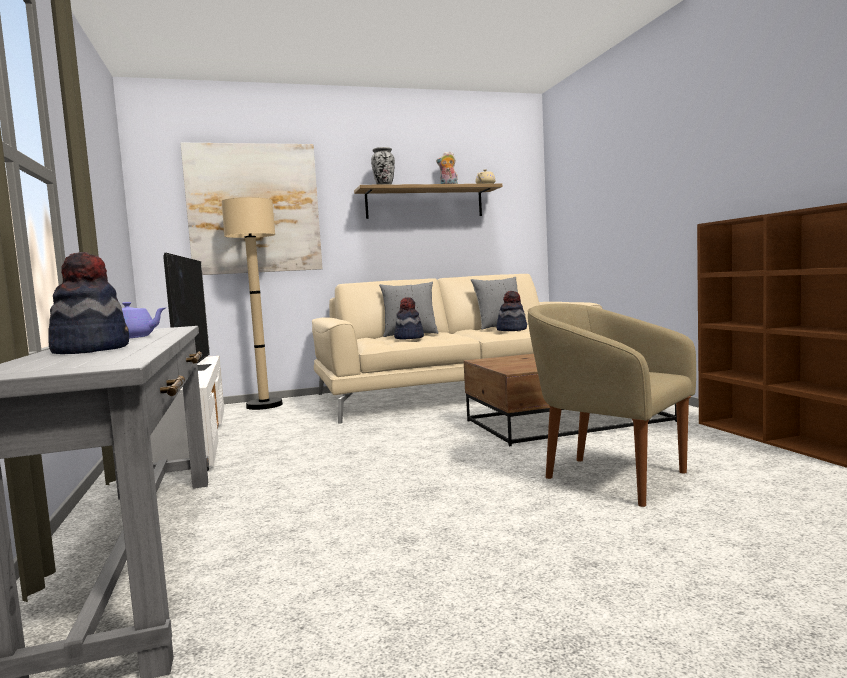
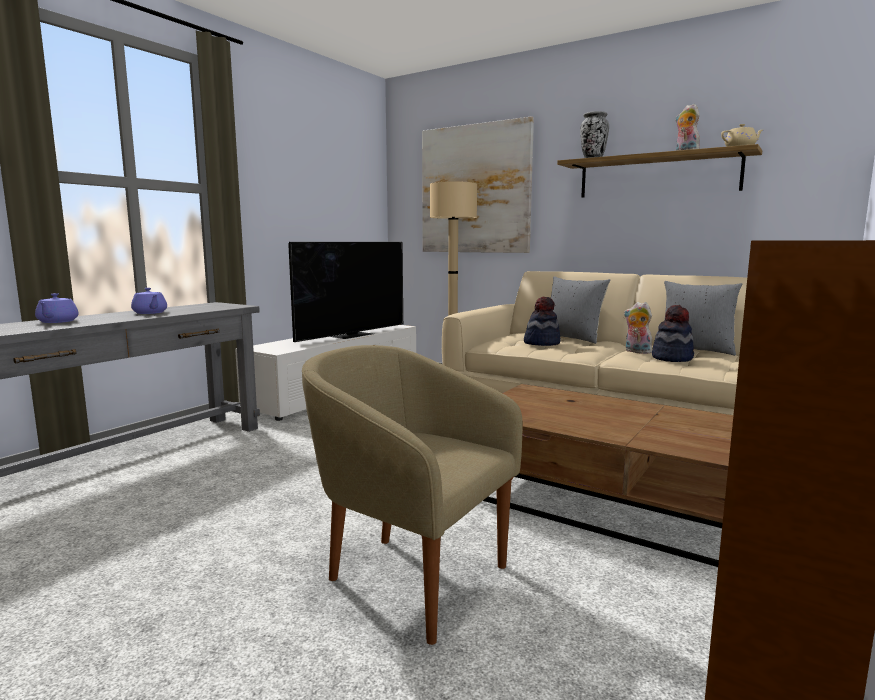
camera: 50 degrees right, 5 degrees up
hat [48,252,129,354] -> purple teapot [35,293,79,323]
beige armchair [528,303,696,507] -> beige armchair turned 60 degrees counterclockwise [302,345,523,645]
none -> plush toy [624,302,652,354]

